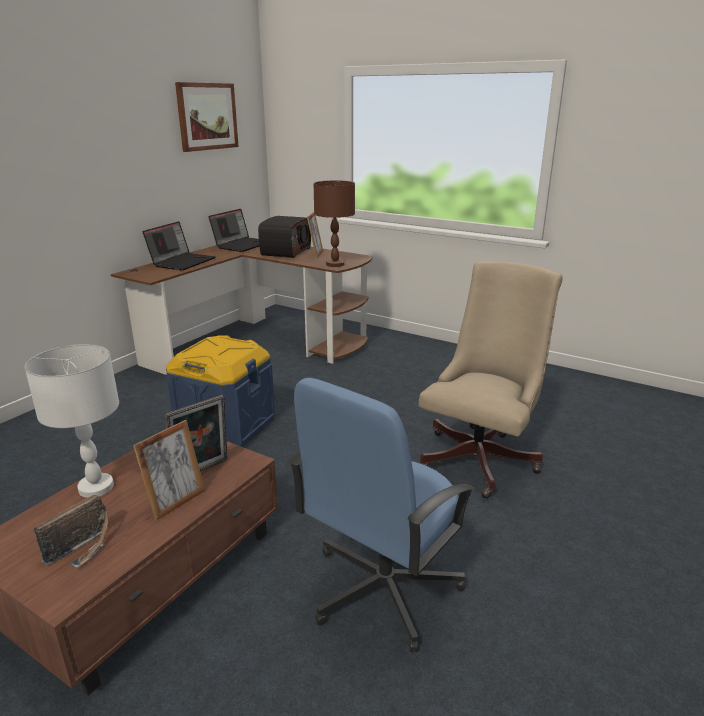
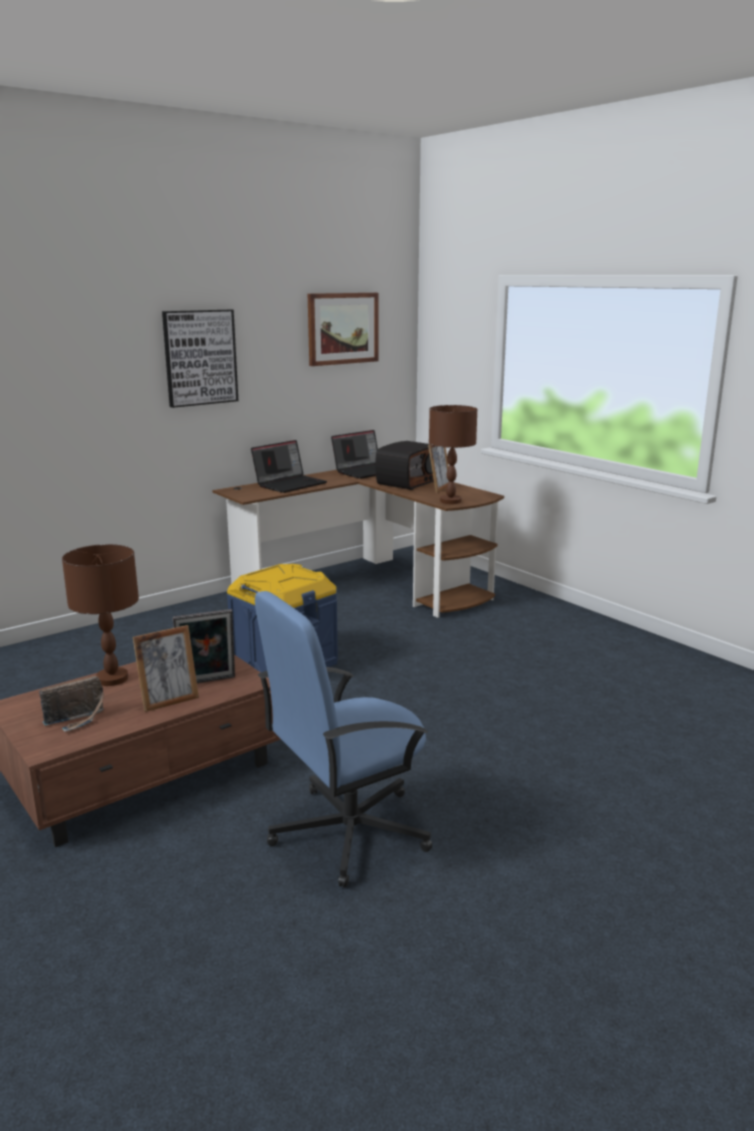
camera: 20 degrees right, 5 degrees down
white table lamp [25,344,119,498] -> brown table lamp [62,544,139,686]
beige office chair [419,261,563,498] -> none
none -> picture [162,310,238,408]

